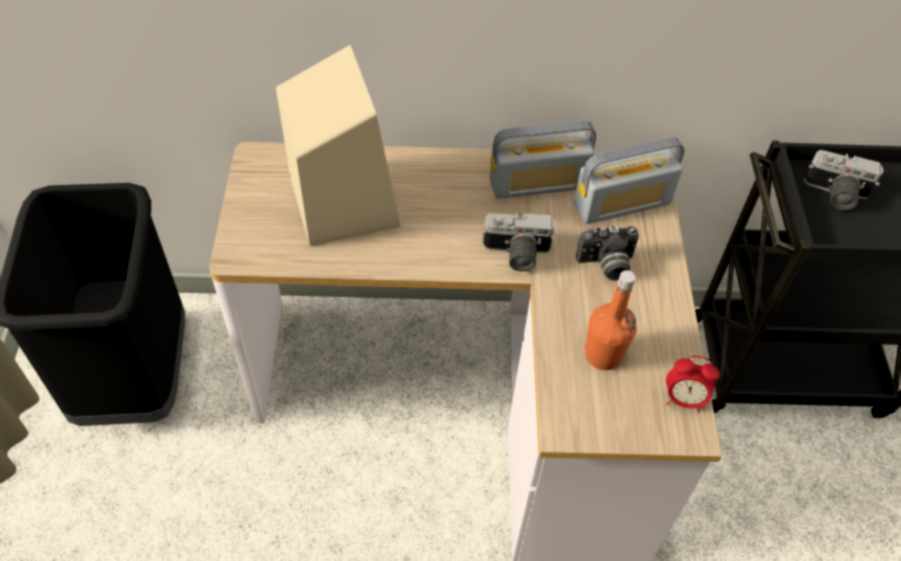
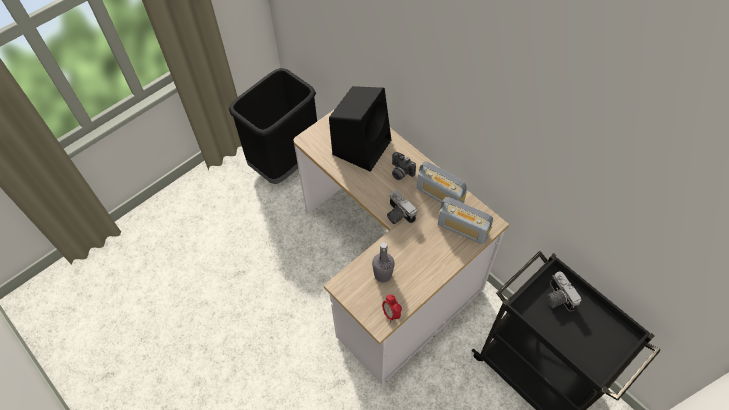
camera: 50 degrees right, 5 degrees up
beige speaker [276,45,401,246] -> black speaker [329,86,391,172]
camera [576,225,639,281] -> camera moved to [392,152,416,180]
orange bottle [584,270,637,370] -> grey bottle [372,242,395,282]

